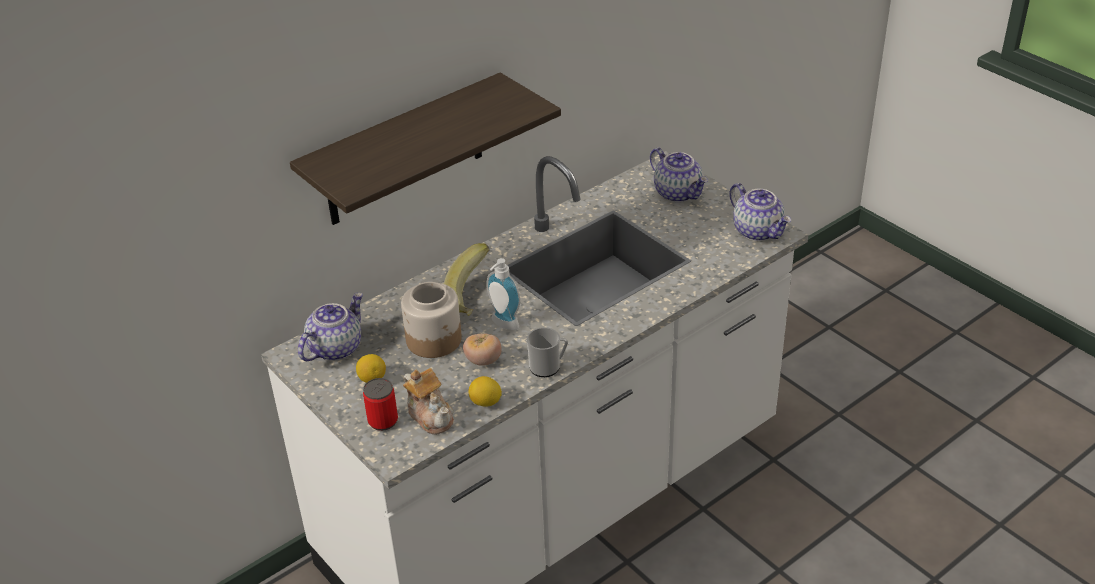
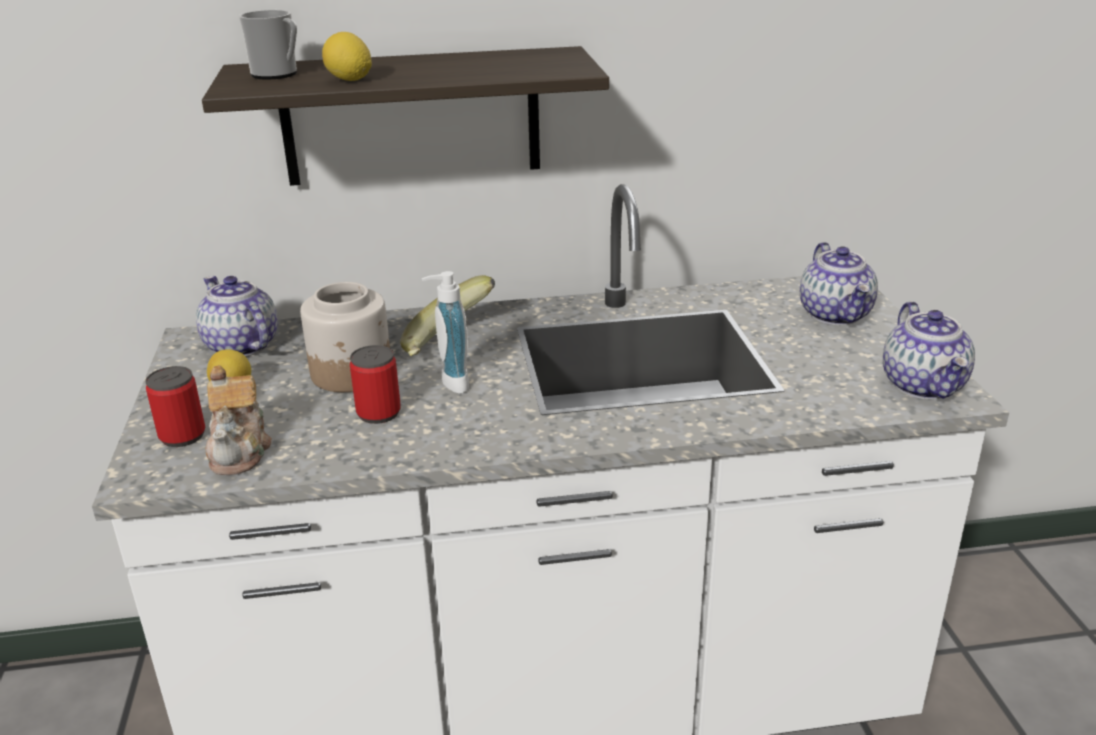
camera: 30 degrees right, 10 degrees down
teapot [298,293,363,361] -> teapot turned 105 degrees counterclockwise [196,276,278,357]
tomato [463,333,502,366] -> can [350,345,401,424]
lemon [469,376,502,407] -> lemon moved to [322,32,372,81]
mug [526,327,568,377] -> mug moved to [239,10,297,79]

